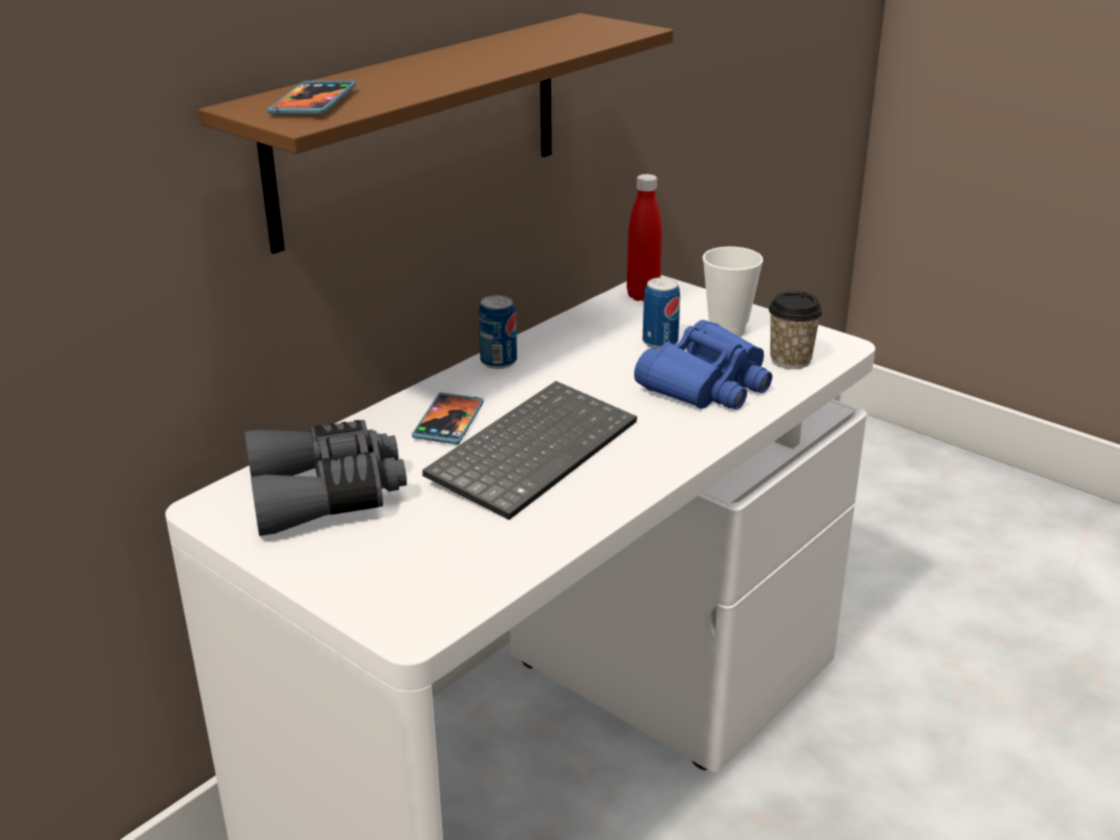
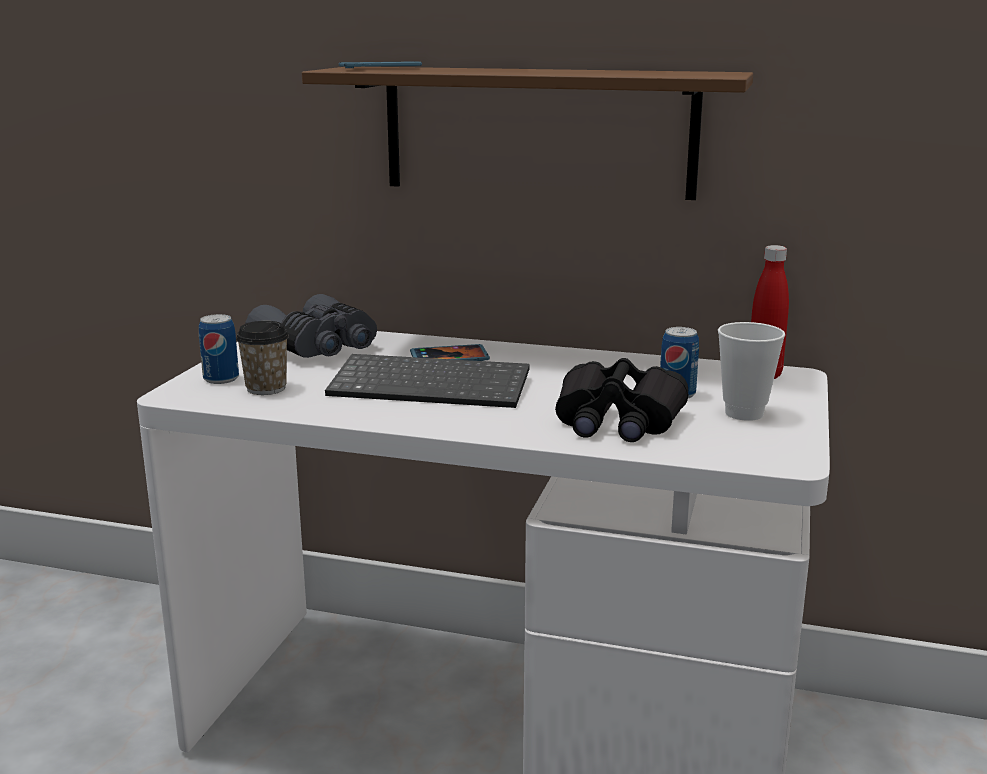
camera: 65 degrees right, 10 degrees down
can [479,295,517,369] -> can moved to [199,314,239,384]
blue binoculars [634,320,772,410] -> black binoculars [555,358,689,442]
cup [769,291,822,369] -> cup moved to [236,321,289,395]

